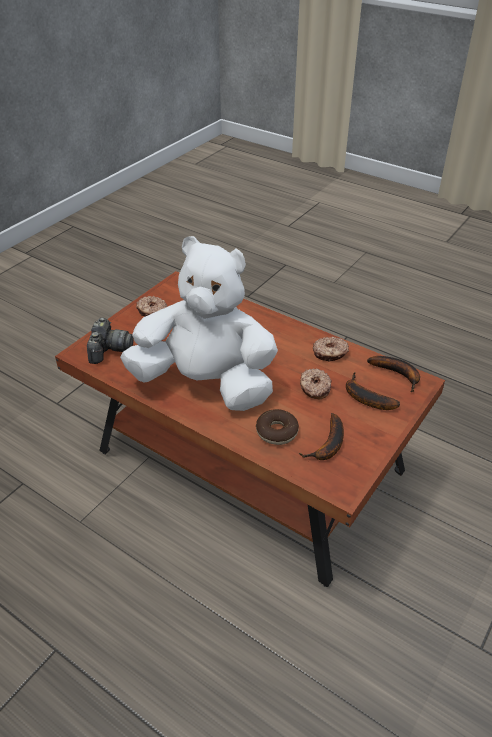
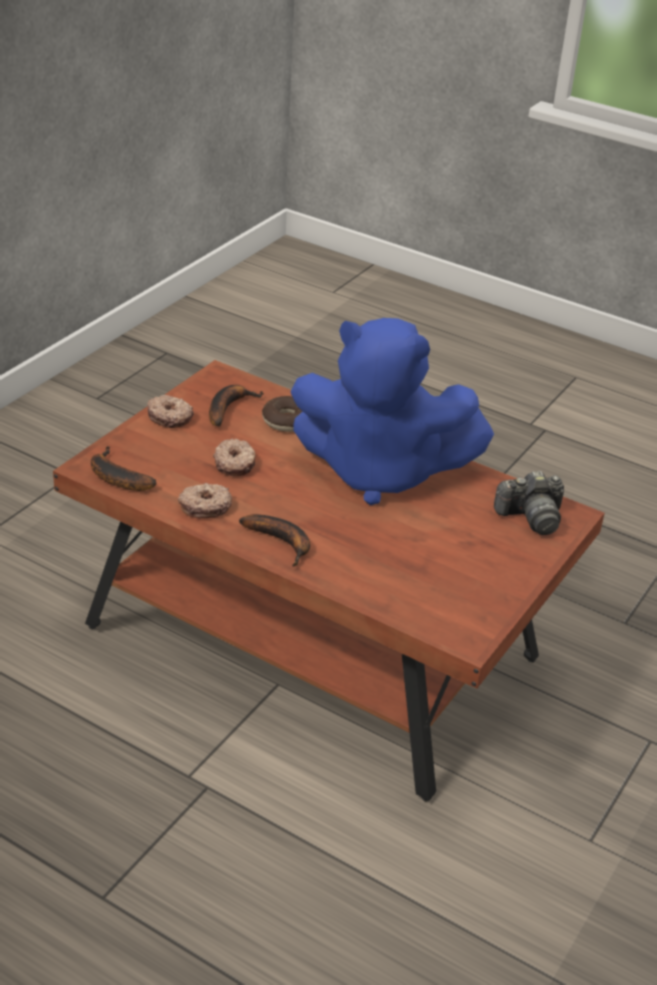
camera: 175 degrees right, 5 degrees down
camera [87,317,133,364] -> camera turned 105 degrees counterclockwise [494,471,564,535]
white plush toy [120,236,278,411] -> blue plush toy [291,318,494,505]
donut [136,296,167,317] -> donut moved to [147,395,194,428]
banana [346,372,400,410] -> banana moved to [239,514,310,566]

